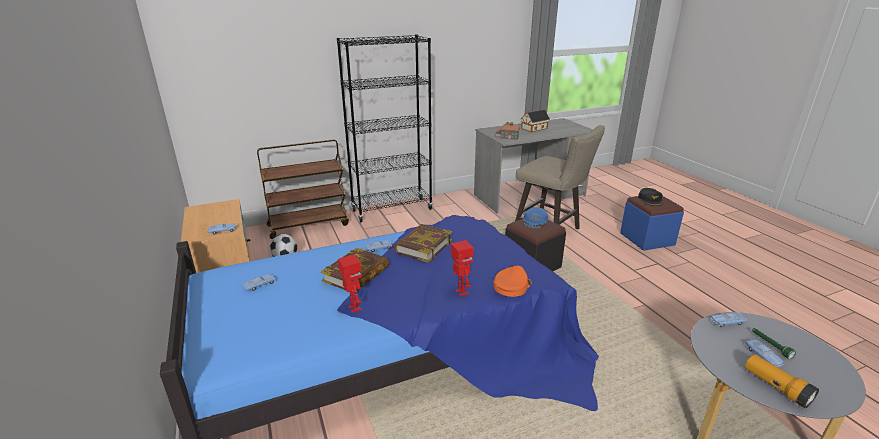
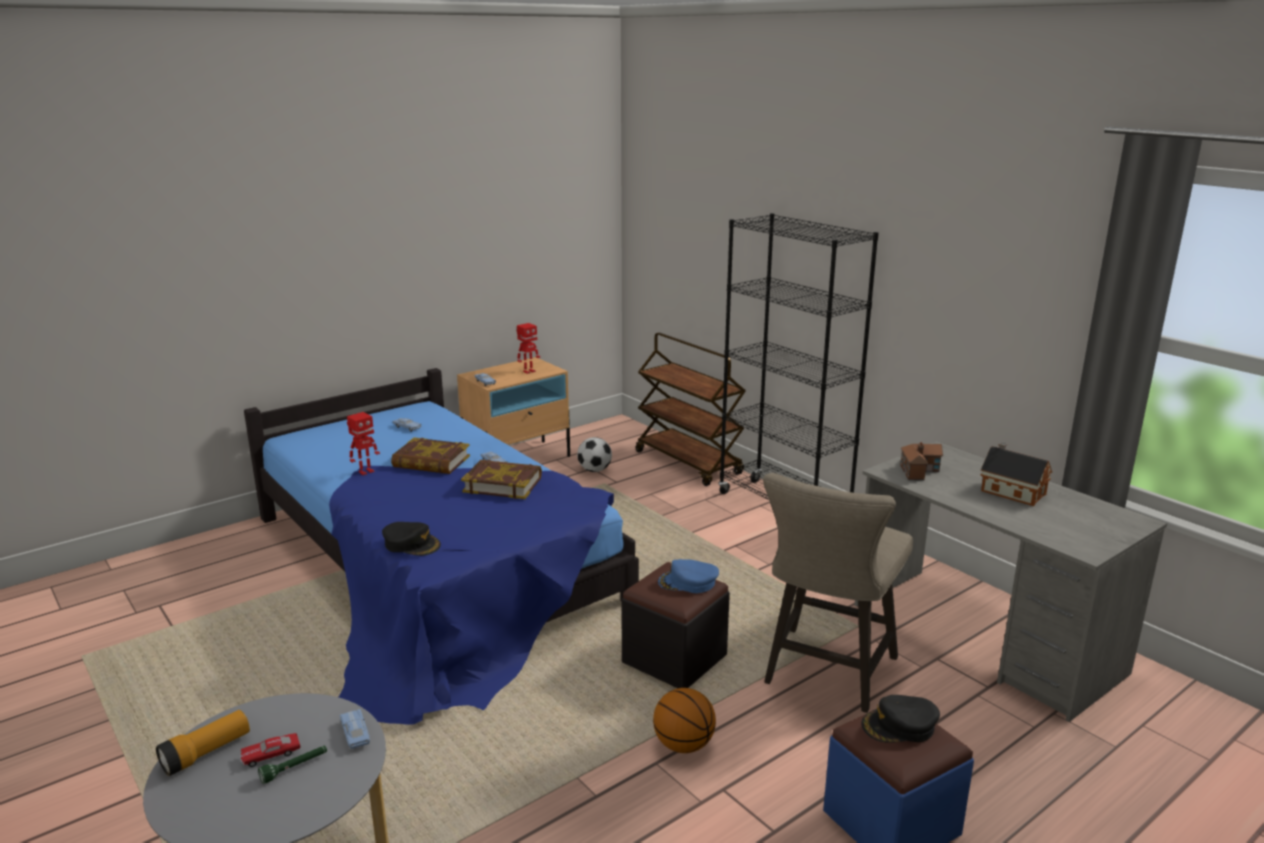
camera: 75 degrees right, 5 degrees down
toy robot [451,240,474,296] -> toy robot moved to [517,323,540,374]
orange cap [493,266,532,297] -> black cap [382,522,441,556]
blue toy car [745,339,785,367] -> red toy car [241,733,300,767]
none -> basketball [653,688,716,753]

